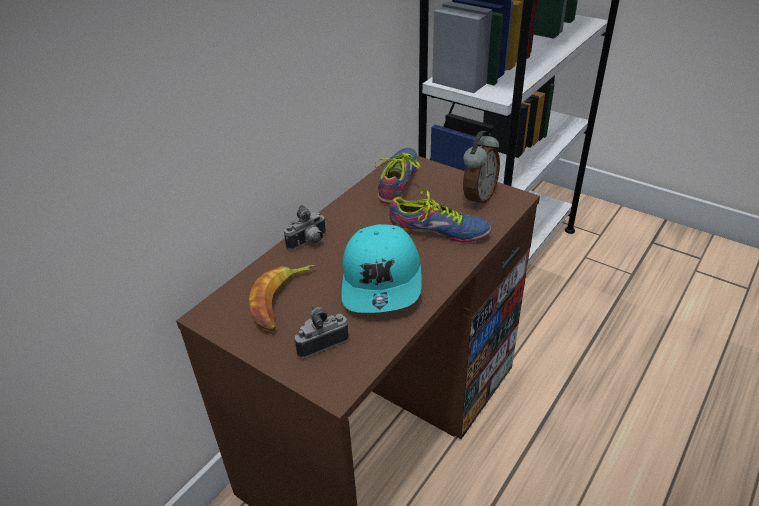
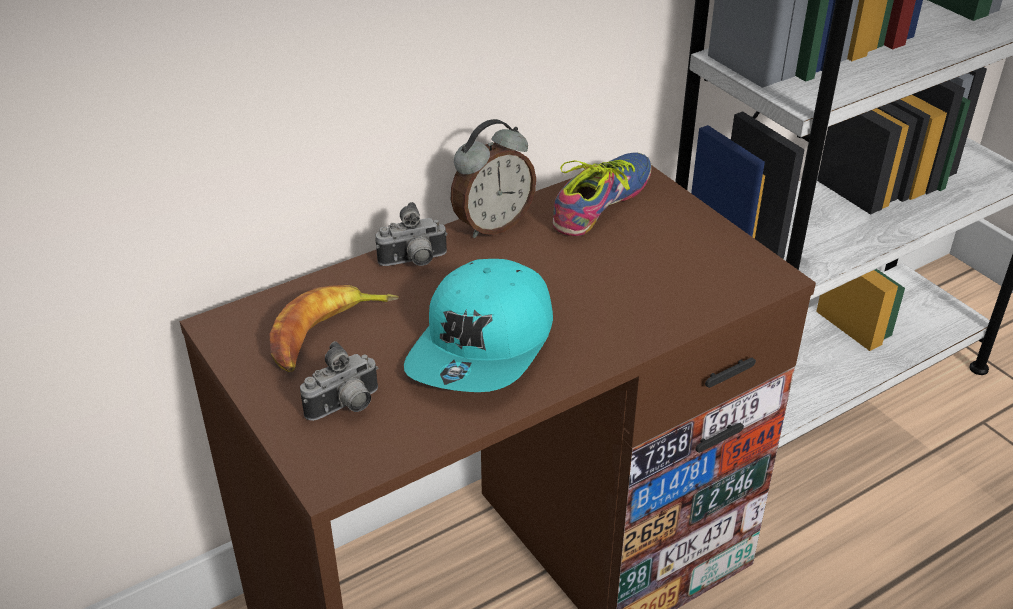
camera: 20 degrees right, 0 degrees up
camera [294,305,349,358] -> camera turned 150 degrees clockwise [300,341,378,421]
shoe [390,189,491,242] -> none
alarm clock [463,131,500,207] -> alarm clock moved to [451,119,536,238]

